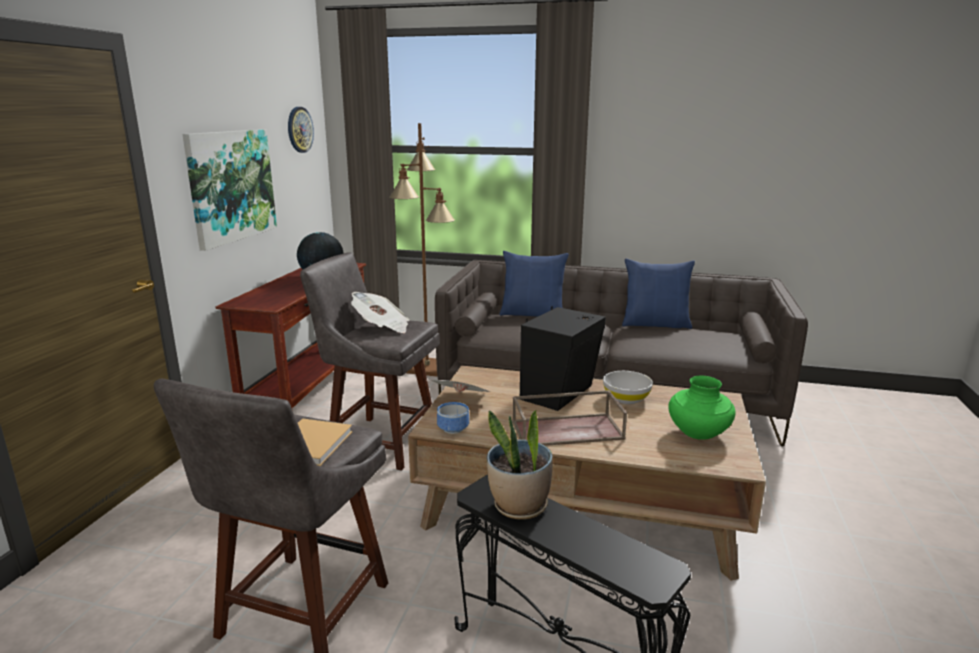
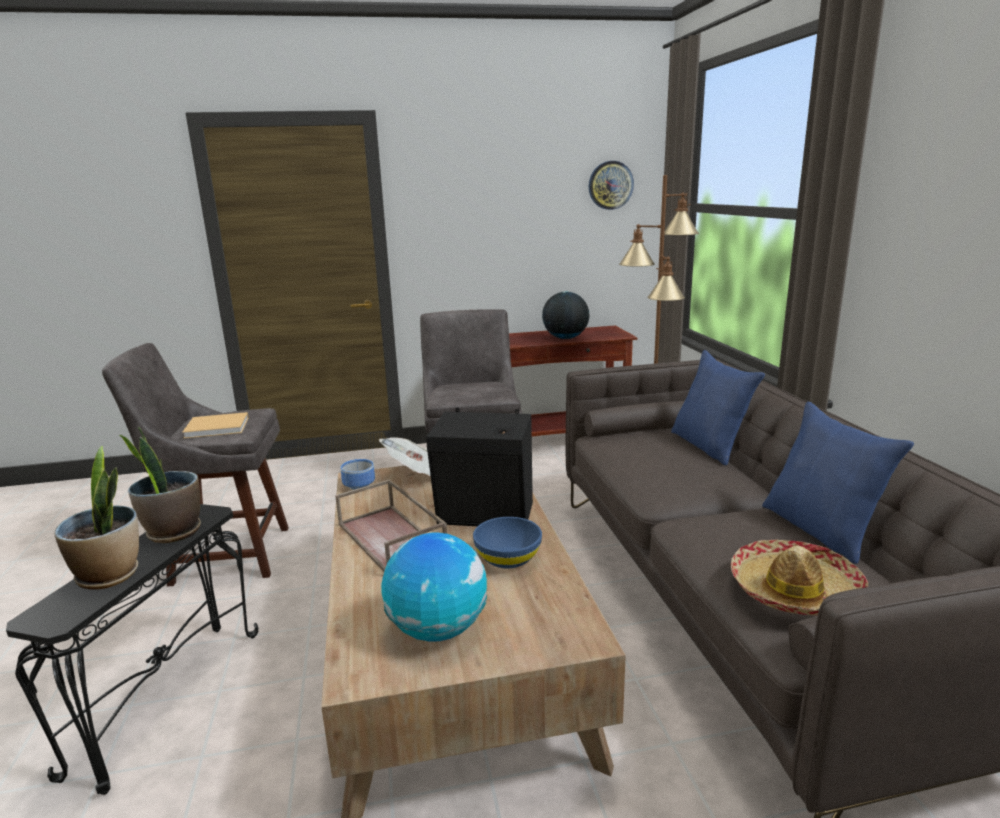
camera: 65 degrees right, 0 degrees up
picture [182,129,277,251] -> none
newspaper [351,292,409,333] -> none
white bowl [603,371,653,404] -> blue bowl [473,517,542,569]
green vase [668,375,736,440] -> globe [381,532,487,642]
none -> potted plant [54,446,139,590]
none -> hat [731,540,868,615]

